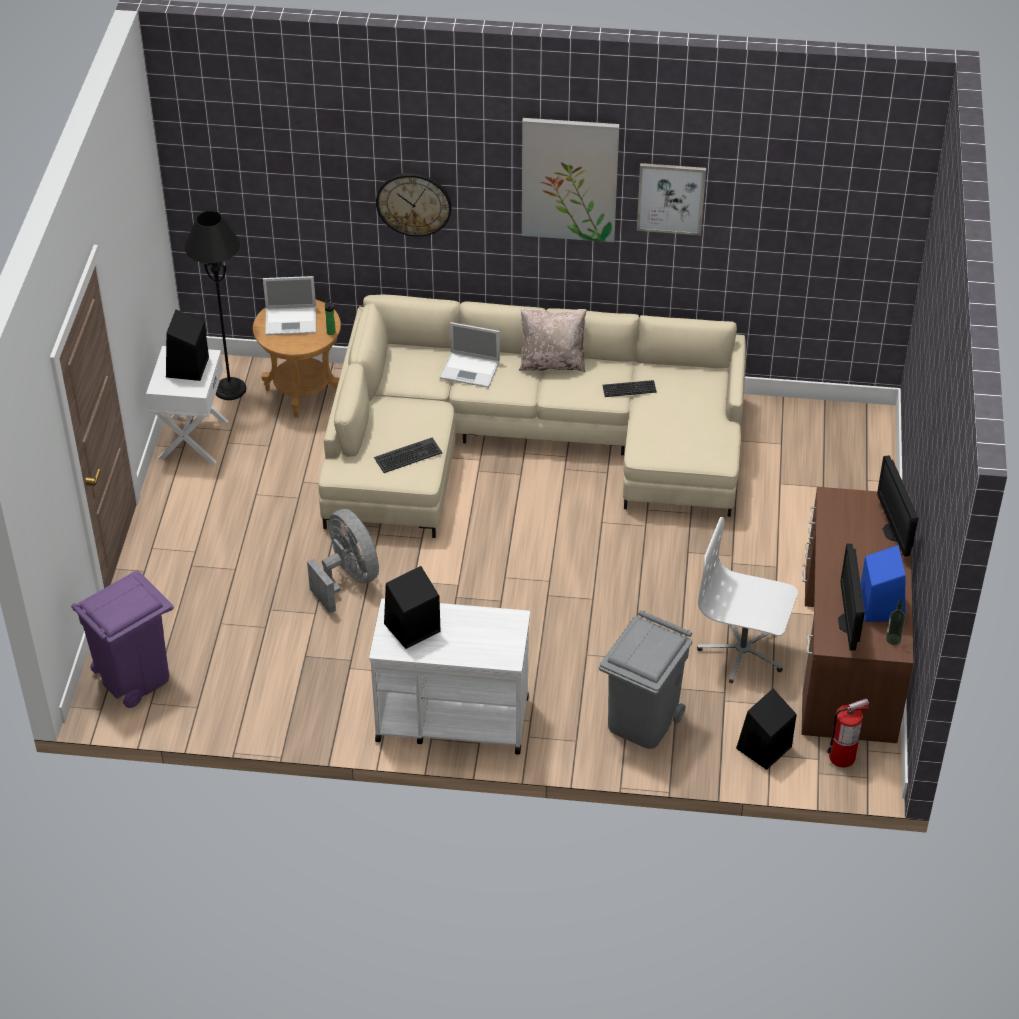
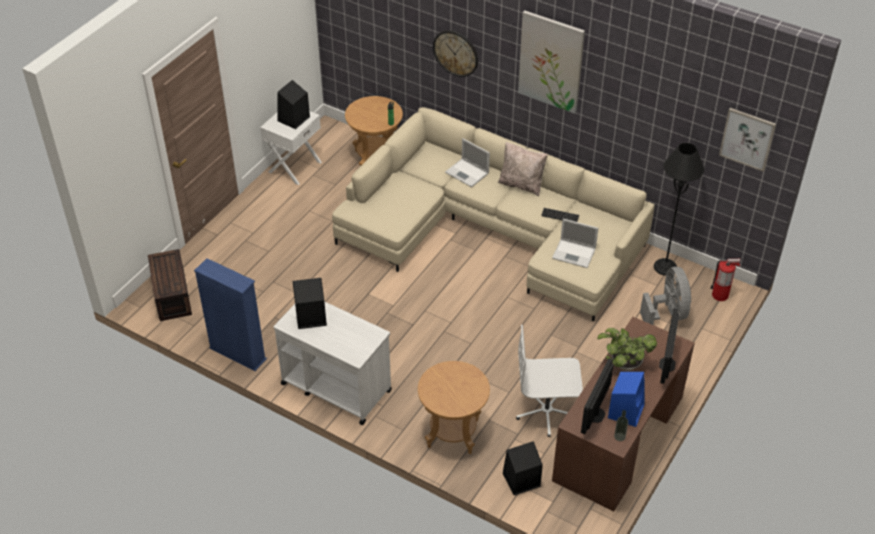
camera: 25 degrees right, 0 degrees up
purple trash can [71,571,174,708] -> brown storage box [148,249,192,321]
black floor lamp [185,211,246,400] -> black floor lamp moved to [654,143,704,276]
laptop [263,276,316,335] -> laptop moved to [552,219,598,268]
grey fan [307,509,379,613] -> grey fan moved to [640,267,692,325]
keyboard [374,437,442,473] -> none
grey trash can [599,610,692,749] -> brown side table [418,361,490,454]
picture [637,163,706,235] -> picture moved to [719,108,776,172]
white office chair [697,517,798,683] -> white office chair turned 45 degrees counterclockwise [516,325,583,437]
fire extinguisher [827,698,869,767] -> fire extinguisher moved to [710,259,740,301]
none -> blue bookcase [194,258,267,371]
none -> potted plant [597,328,657,371]

